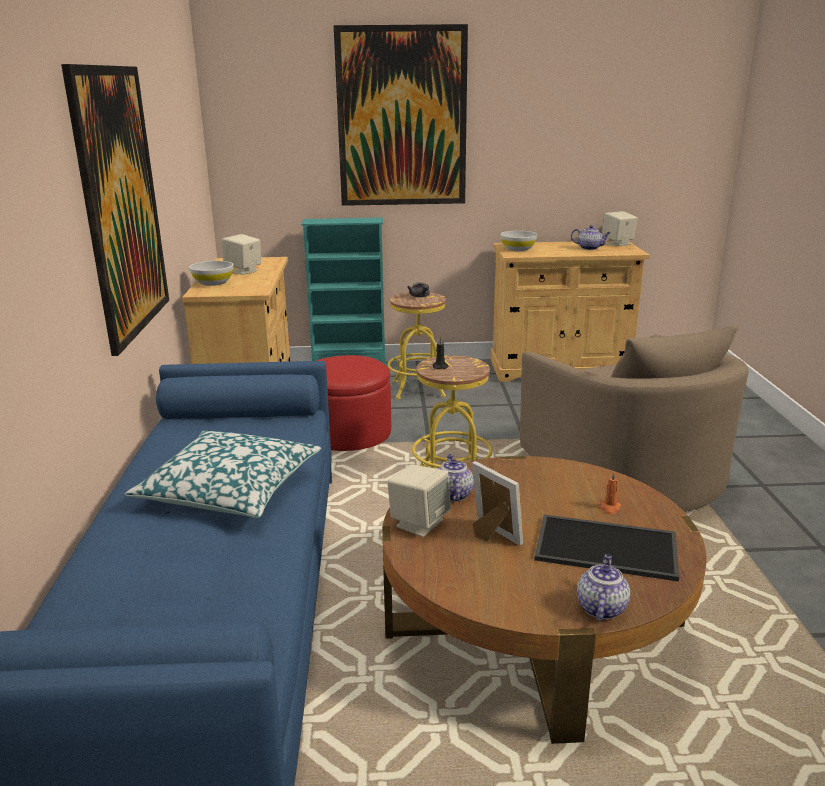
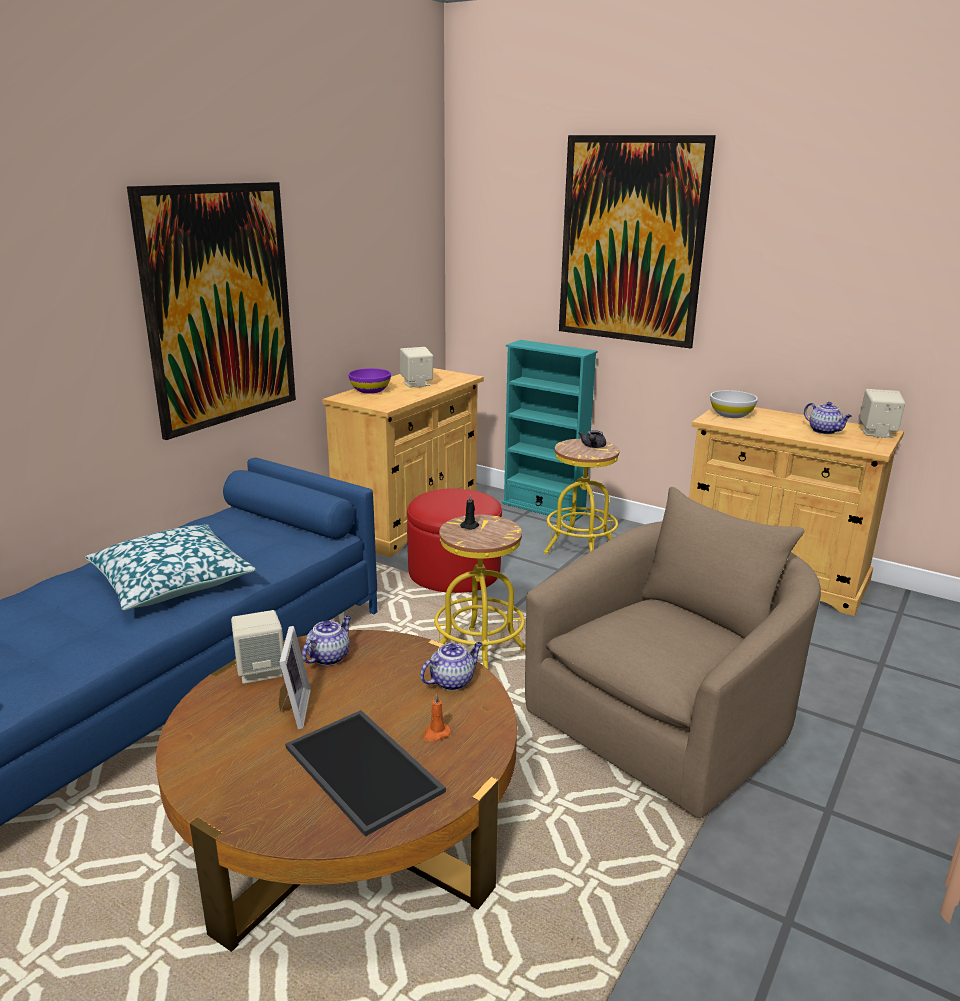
camera: 35 degrees right, 0 degrees up
white bowl [189,261,234,286] -> purple bowl [348,368,391,394]
beige armchair [520,325,748,512] -> beige armchair turned 150 degrees counterclockwise [525,487,821,818]
teapot [577,554,630,621] -> teapot moved to [420,642,483,691]

